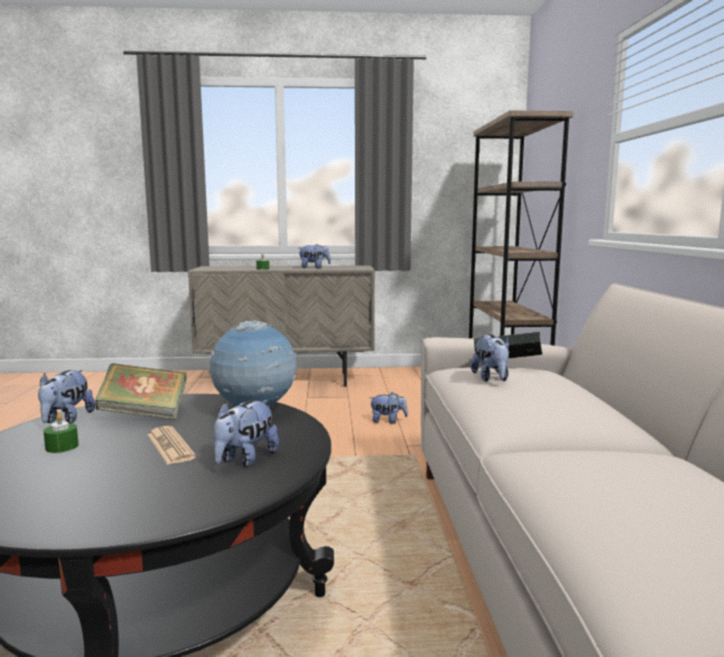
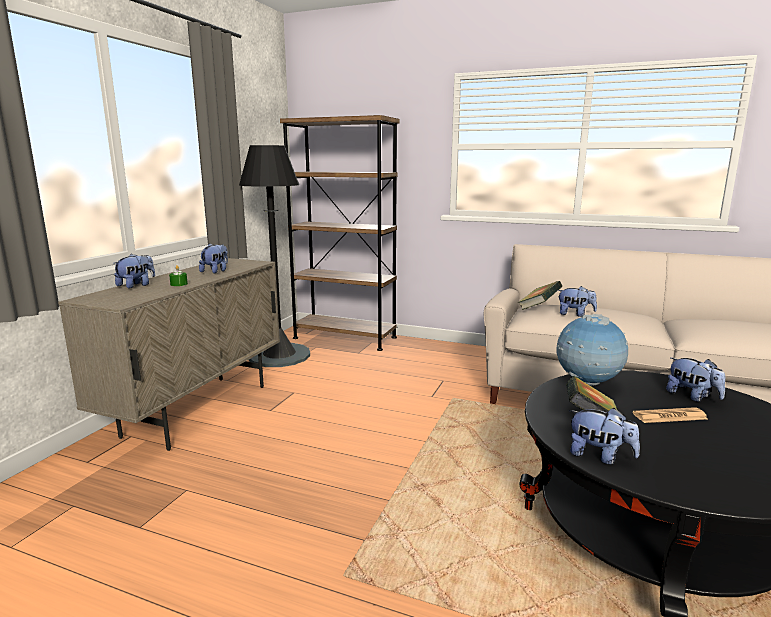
camera: 65 degrees left, 5 degrees up
green candle [43,413,79,453] -> none
plush toy [369,392,408,424] -> plush toy moved to [113,254,155,288]
none -> black floor lamp [239,145,310,367]

